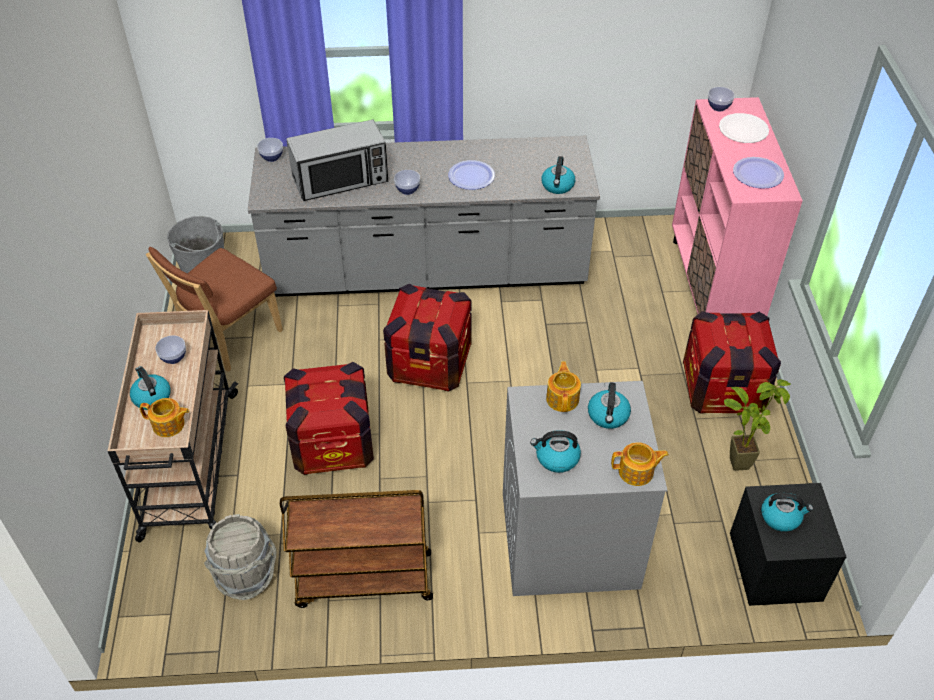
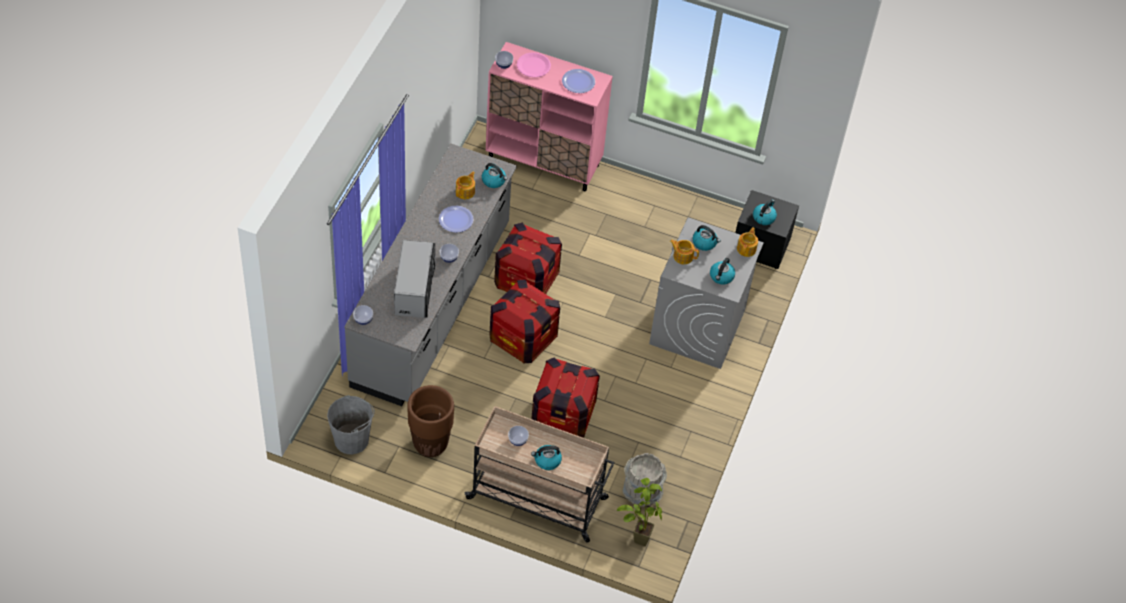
camera: 70 degrees left, 5 degrees up
teapot [140,398,189,437] -> teapot moved to [456,172,475,199]
brown chair [146,247,283,372] -> brown planter [407,385,454,457]
brown cart [280,490,433,608] -> none
crate [683,311,781,414] -> crate moved to [494,223,562,294]
white plate [719,113,769,143] -> pink plate [517,52,551,77]
potted plant [724,379,791,471] -> potted plant moved to [616,478,662,546]

